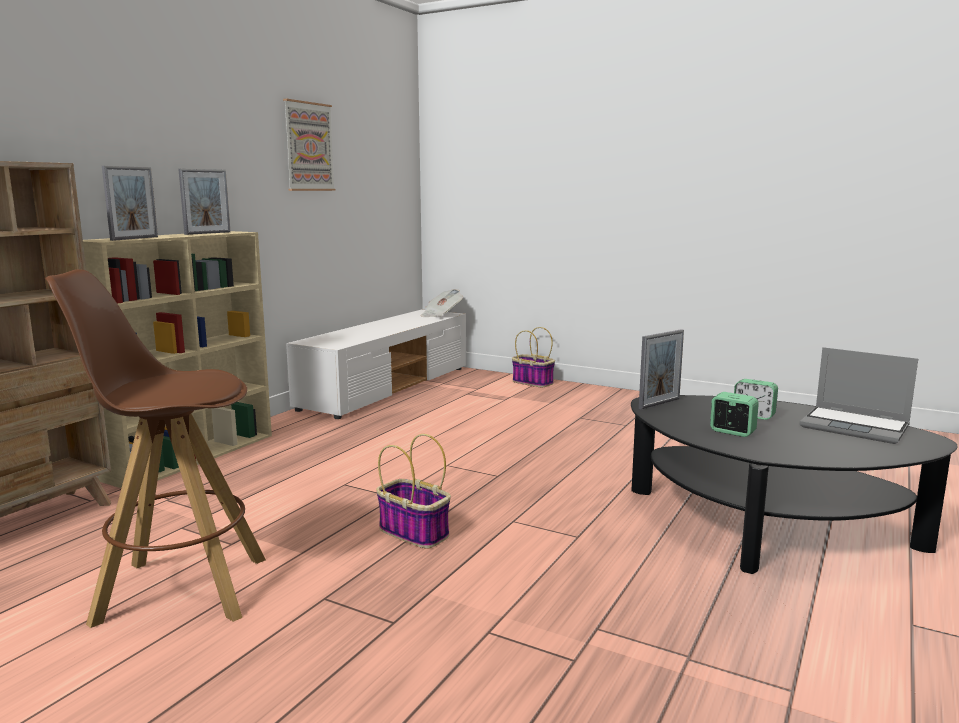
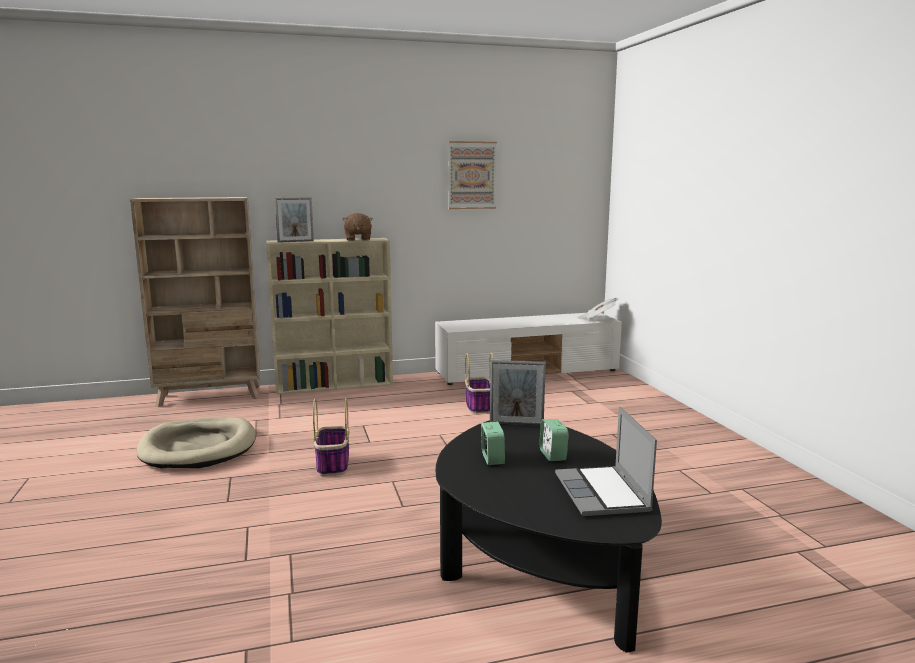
camera: 45 degrees right, 0 degrees up
brown stool [45,269,266,628] -> beige dog bed [136,417,256,468]
picture frame [178,169,231,235] -> brown plush toy [343,213,373,241]
basket [512,327,555,387] -> basket moved to [465,353,494,414]

